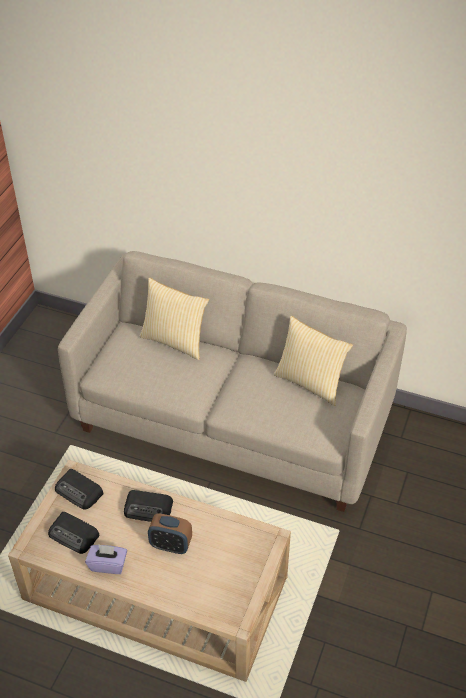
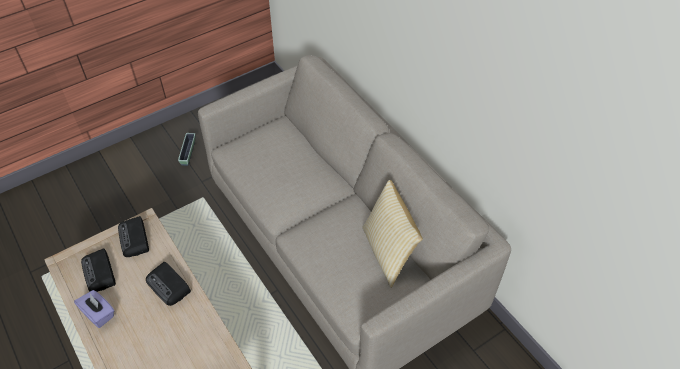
camera: 35 degrees right, 5 degrees up
pillow [140,278,209,360] -> none
alarm clock [148,513,192,554] -> none
none -> planter [178,133,195,166]

